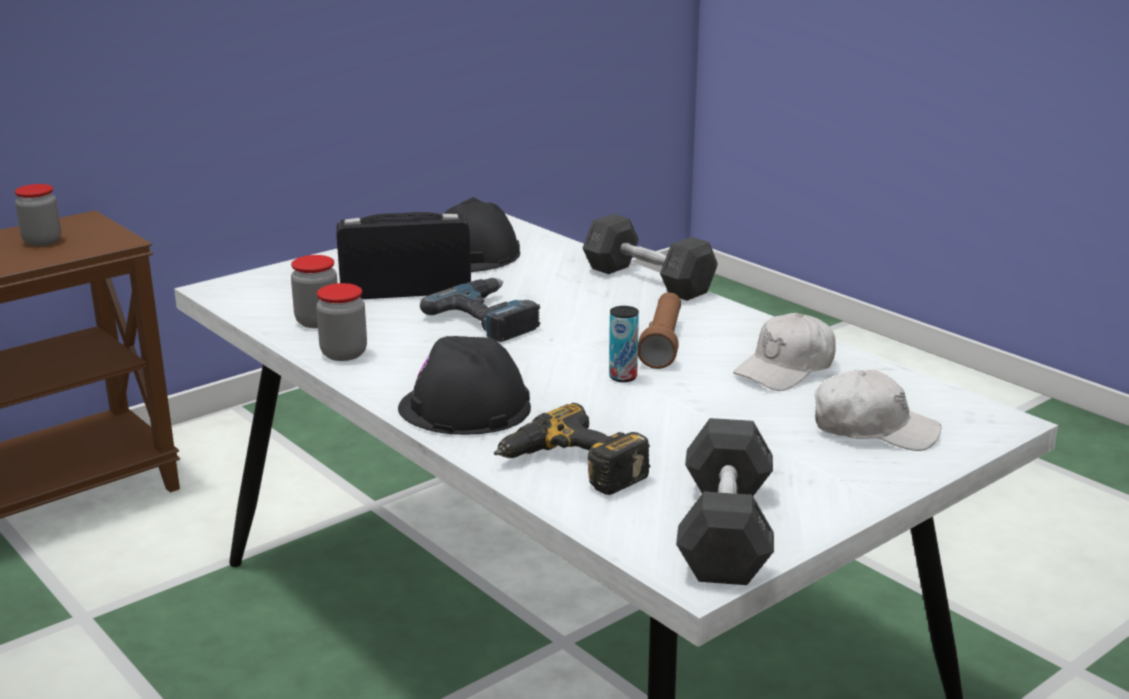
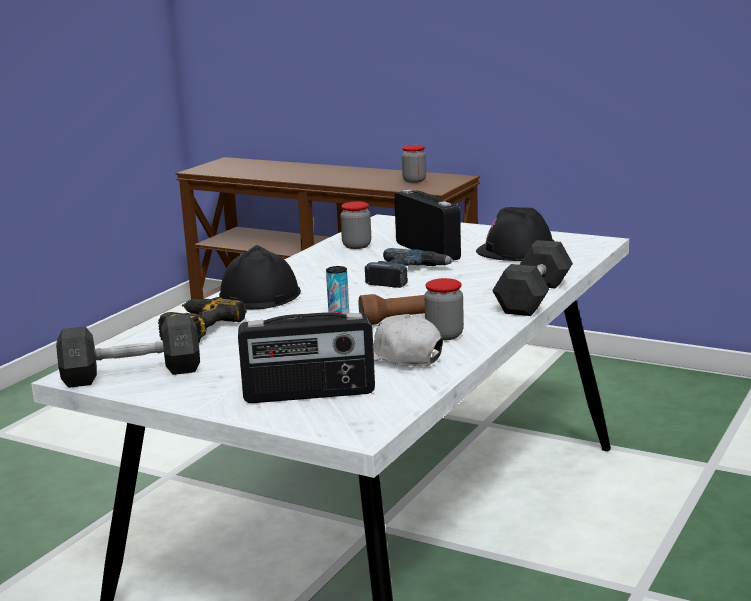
camera: 70 degrees right, 5 degrees down
jar [316,283,367,361] -> jar moved to [424,278,464,341]
white cap [815,370,941,451] -> radio [238,312,375,403]

